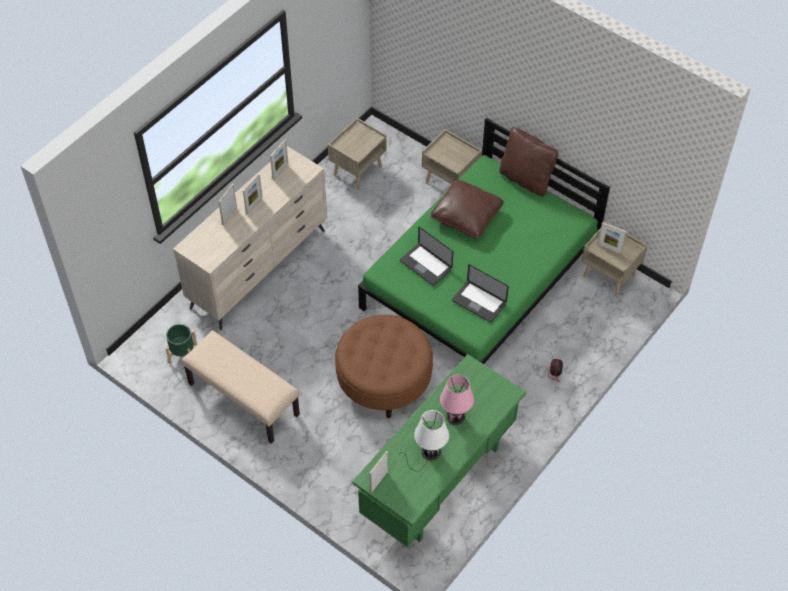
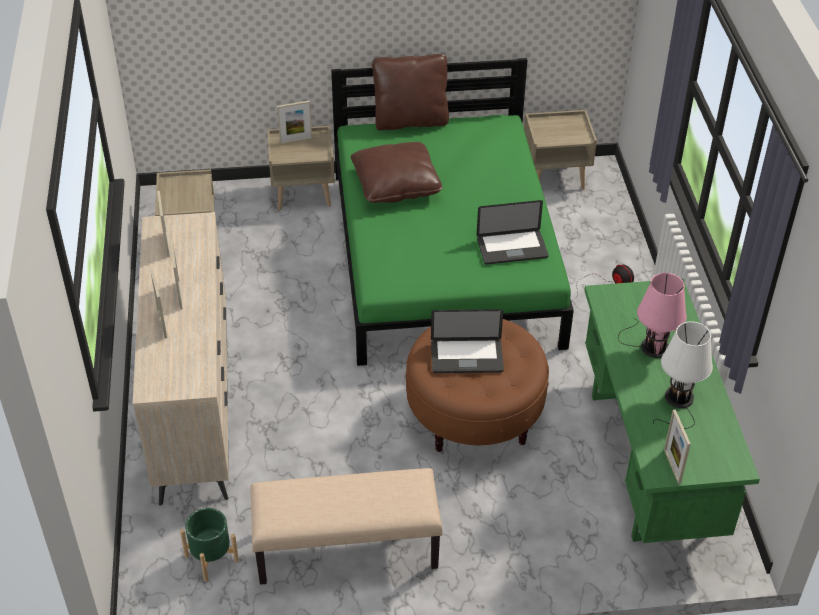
camera: 45 degrees left, 10 degrees down
laptop [400,227,453,286] -> laptop moved to [431,309,504,373]
picture frame [598,222,626,254] -> picture frame moved to [277,101,312,144]

